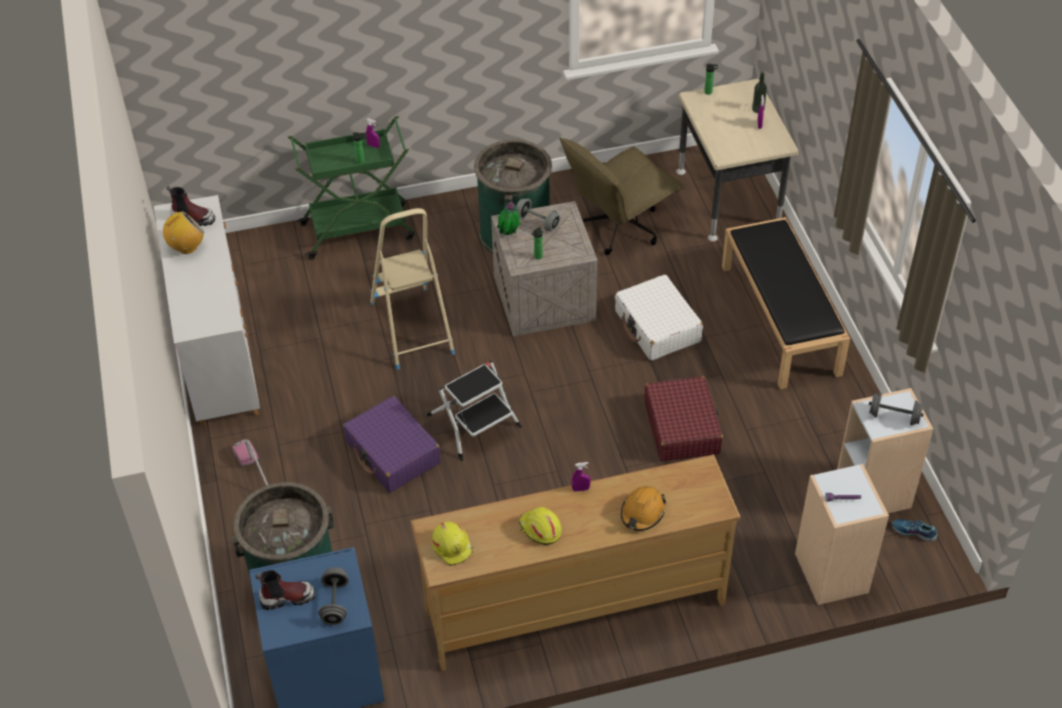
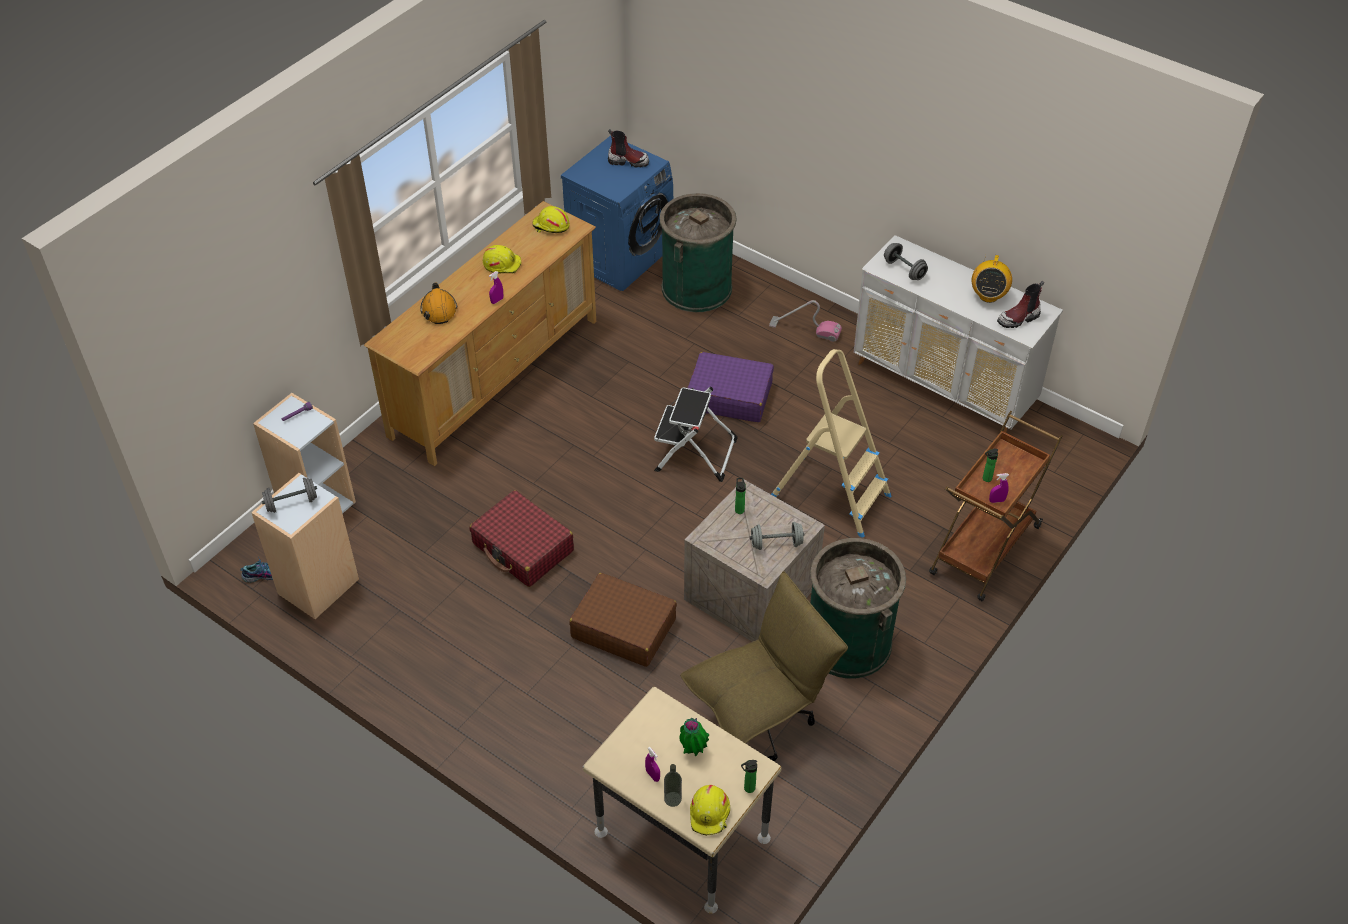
camera: 140 degrees right, 0 degrees up
boot [255,570,315,610] -> boot turned 120 degrees counterclockwise [608,129,649,168]
green cart [288,116,415,260] -> brown cart [929,411,1063,601]
grey dumbbell [319,567,349,625] -> grey dumbbell moved to [884,243,928,280]
potted plant [497,202,521,236] -> potted plant moved to [680,718,709,756]
beige office chair [559,138,686,255] -> beige office chair turned 45 degrees clockwise [680,571,848,762]
white suitcase [615,275,703,361] -> brown suitcase [569,573,677,667]
black bench [722,217,850,389] -> none
none -> yellow hard hat [690,785,730,836]

